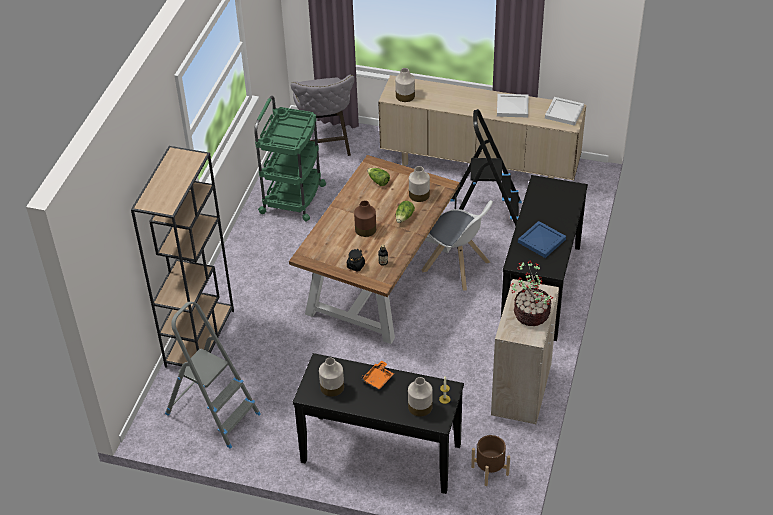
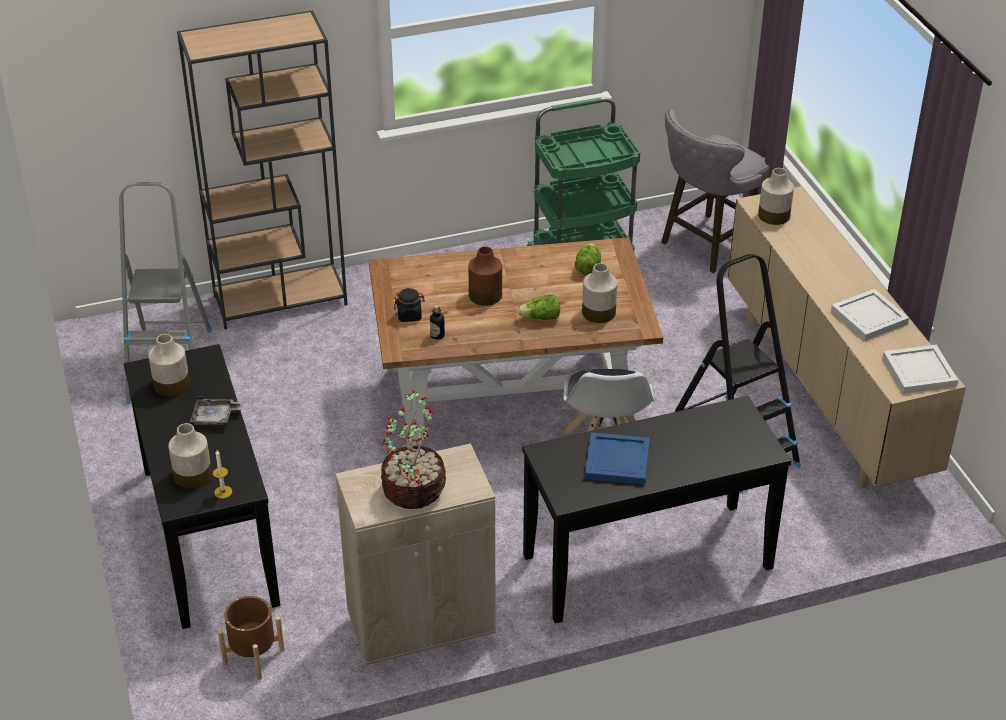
camera: 55 degrees right, 5 degrees down
orange tray [361,361,394,390] -> grey tray [190,396,243,425]

